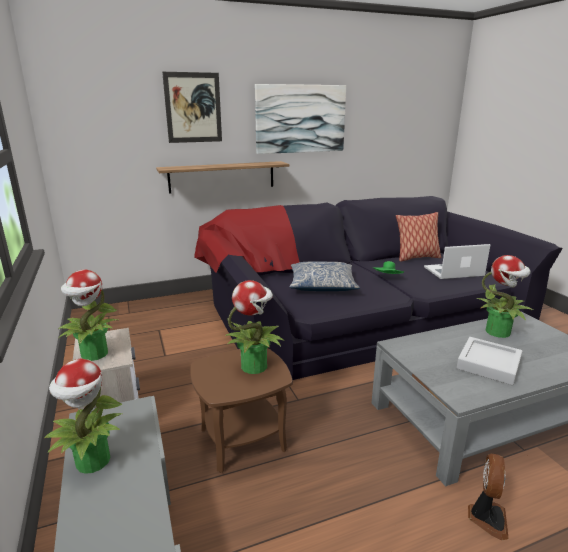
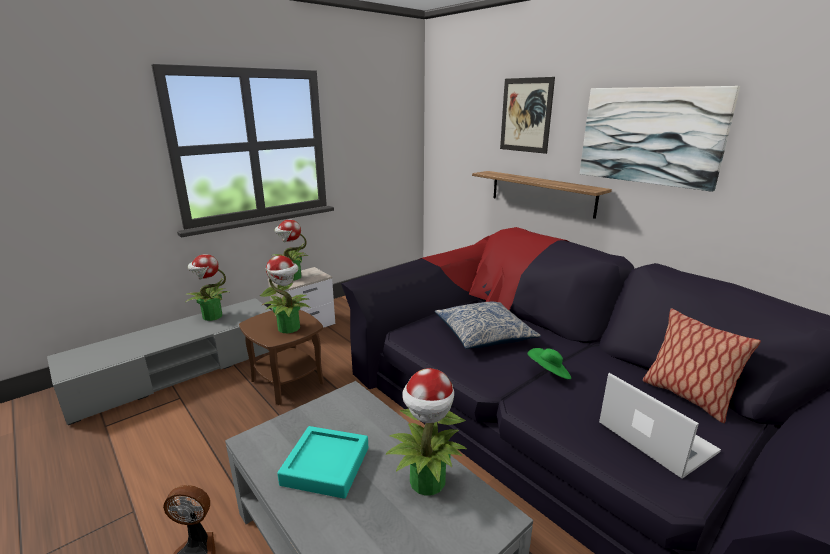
camera: 70 degrees right, 0 degrees up
grey tray [456,337,523,385] -> turquoise tray [277,426,368,499]

